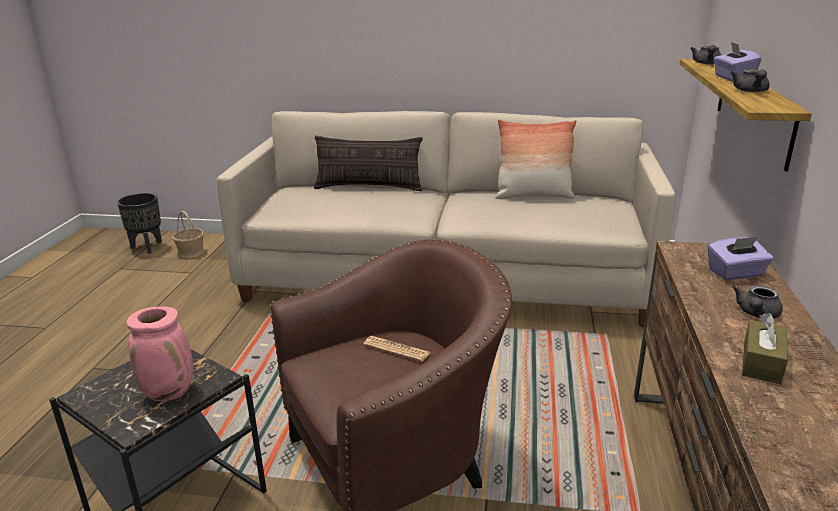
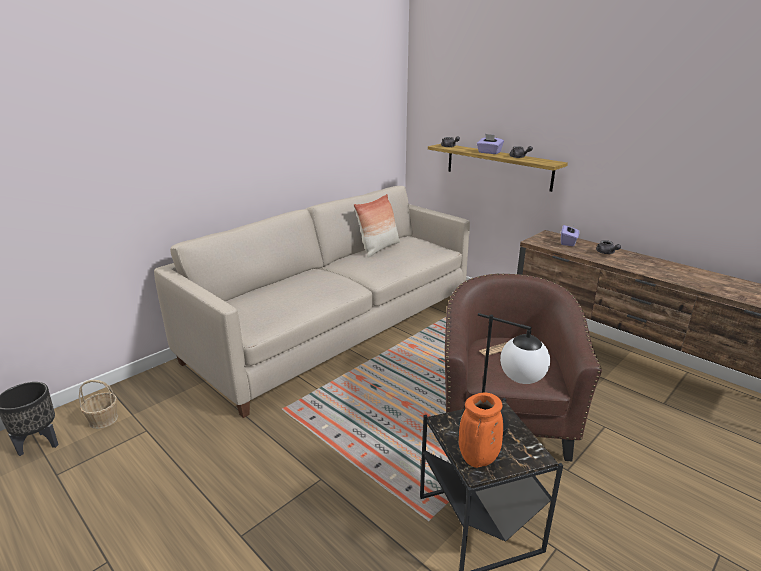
camera: 55 degrees left, 0 degrees up
pink vase [126,307,193,401] -> table lamp [478,313,550,436]
pillow [314,136,423,191] -> none
brown tissue box [742,313,788,384] -> none
none -> orange vase [459,393,503,468]

